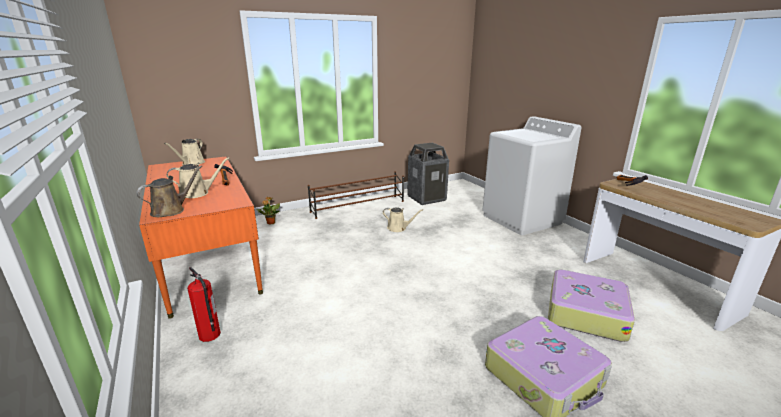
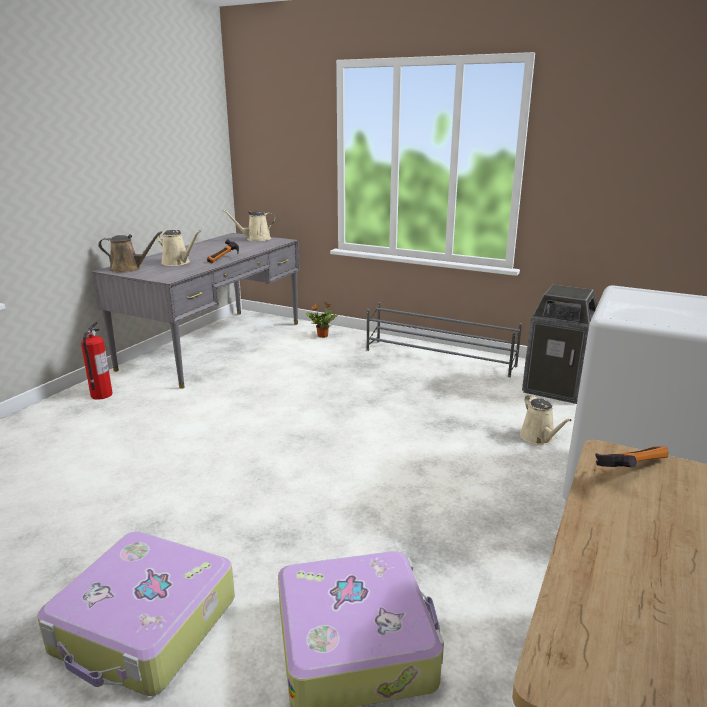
camera: 55 degrees right, 0 degrees up
orange desk [139,157,263,319] -> grey desk [91,233,300,389]
brown shoe rack [308,171,404,219] -> grey shoe rack [366,302,522,377]
beige watering can [383,207,423,232] -> beige watering can moved to [520,394,572,445]

